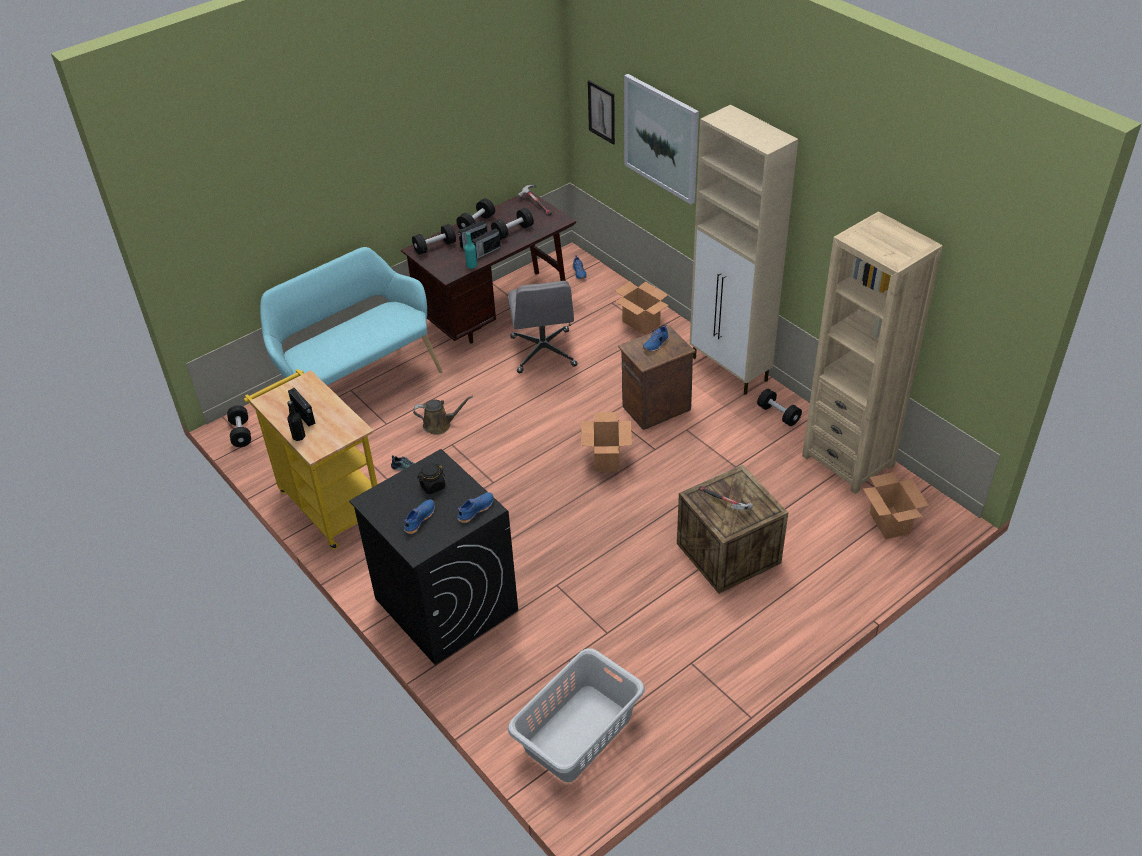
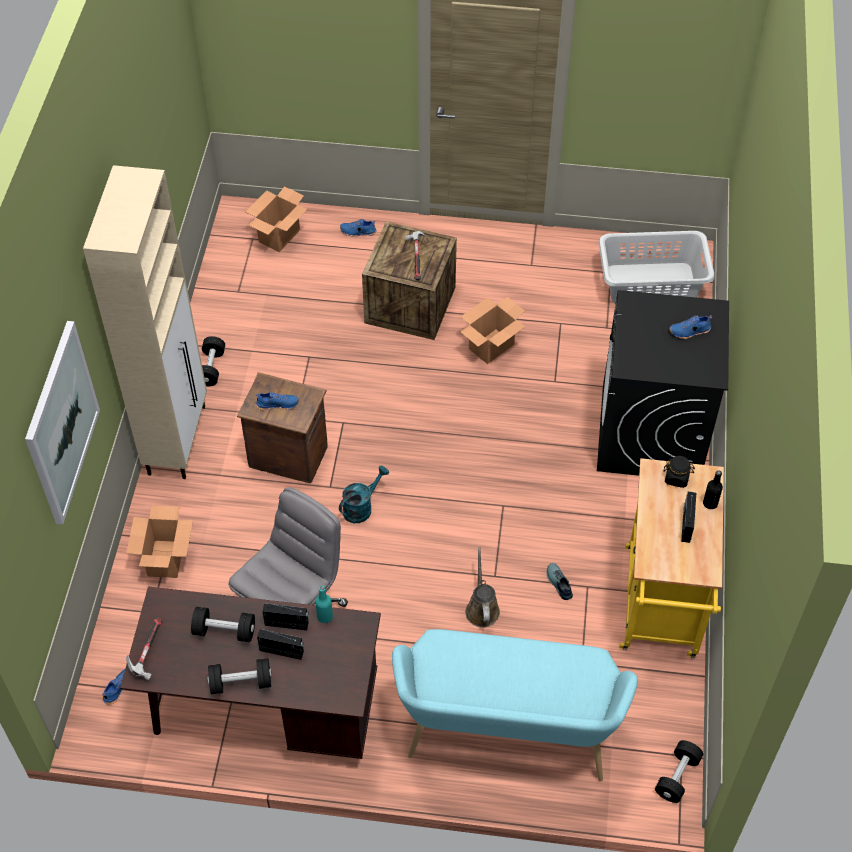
camera: 135 degrees left, 10 degrees up
black dumbbell [412,224,456,255] -> none
brown watering can [413,396,473,435] -> brown watering can turned 45 degrees clockwise [465,547,500,628]
black jar [417,463,445,494] -> black jar moved to [663,456,695,488]
blue shoe [457,493,494,523] -> blue shoe moved to [340,219,377,237]
cardboard box [581,412,632,472] -> cardboard box moved to [460,297,526,364]
picture [588,80,615,145] -> none
beige bookcase [802,211,943,494] -> none
none -> turquoise watering can [339,466,389,523]

